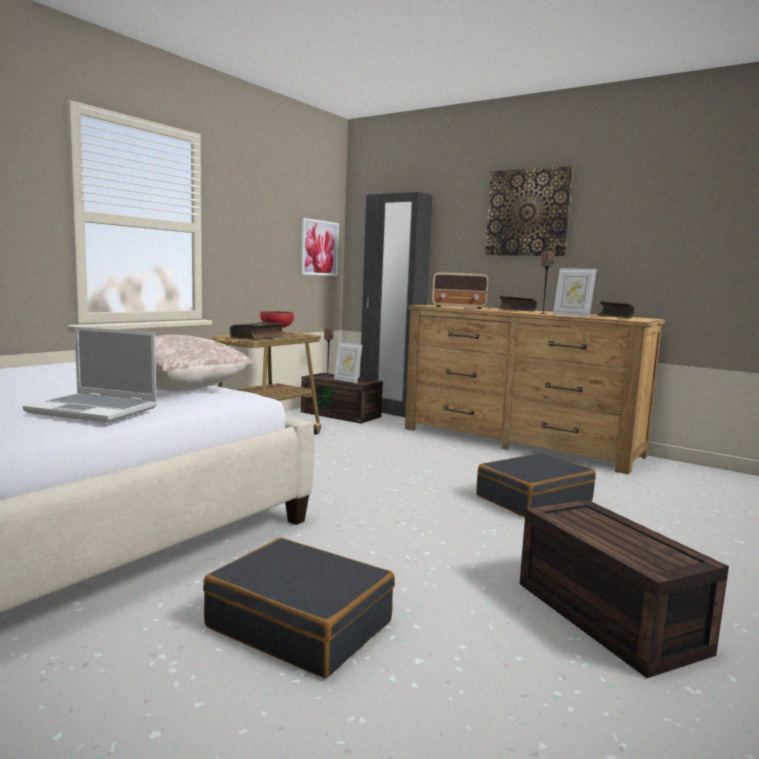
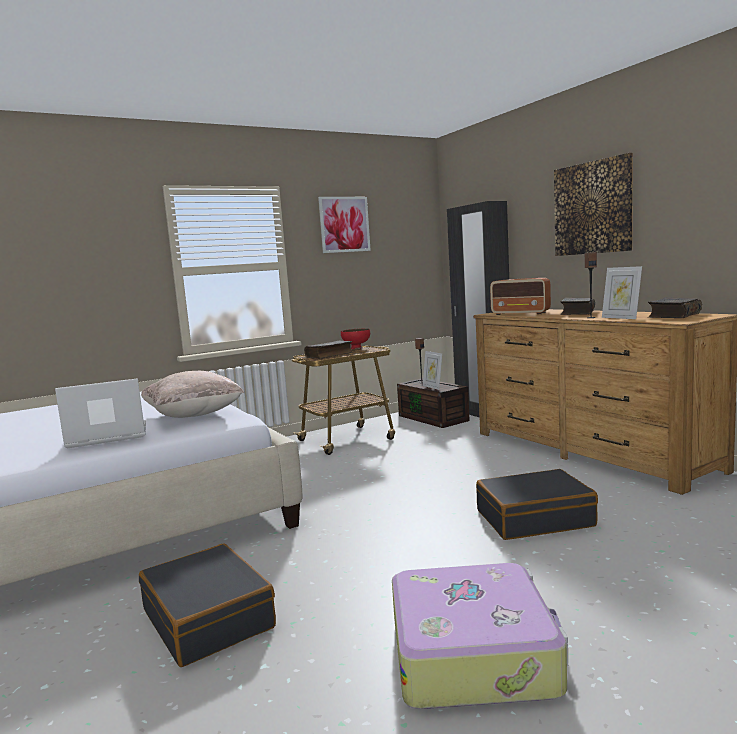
camera: 25 degrees right, 0 degrees up
laptop [23,327,157,423] -> laptop turned 120 degrees clockwise [55,378,146,448]
picture [301,218,339,276] -> picture moved to [318,197,371,253]
brown storage box [520,500,729,678] -> suitcase [392,563,568,709]

